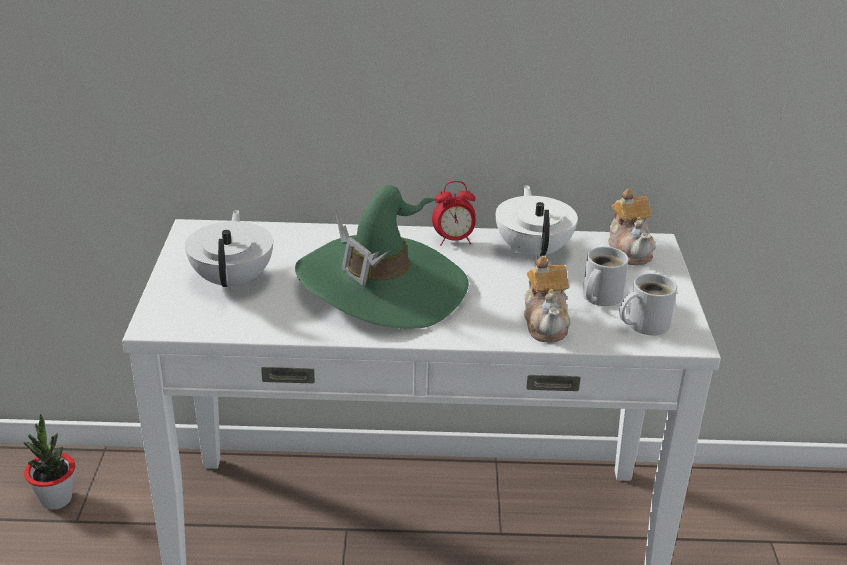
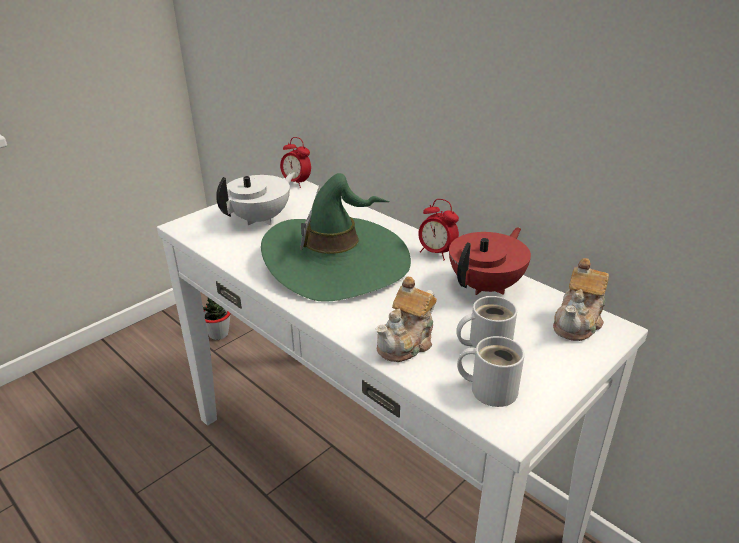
camera: 45 degrees right, 0 degrees up
white teapot [496,185,578,262] -> red teapot [449,227,531,295]
none -> alarm clock [280,137,311,188]

